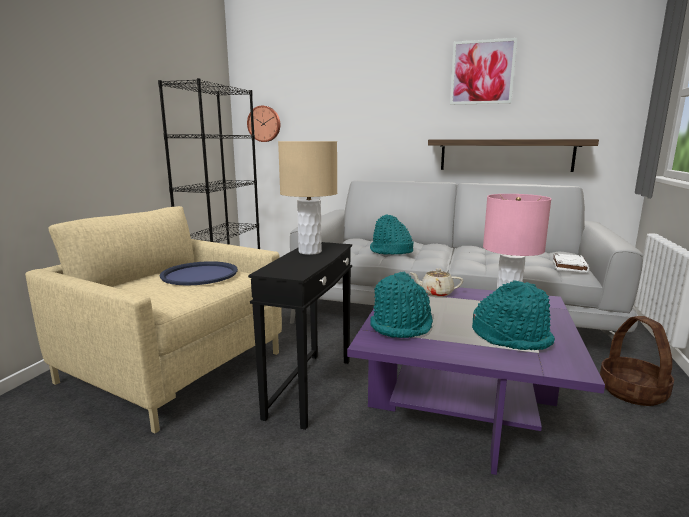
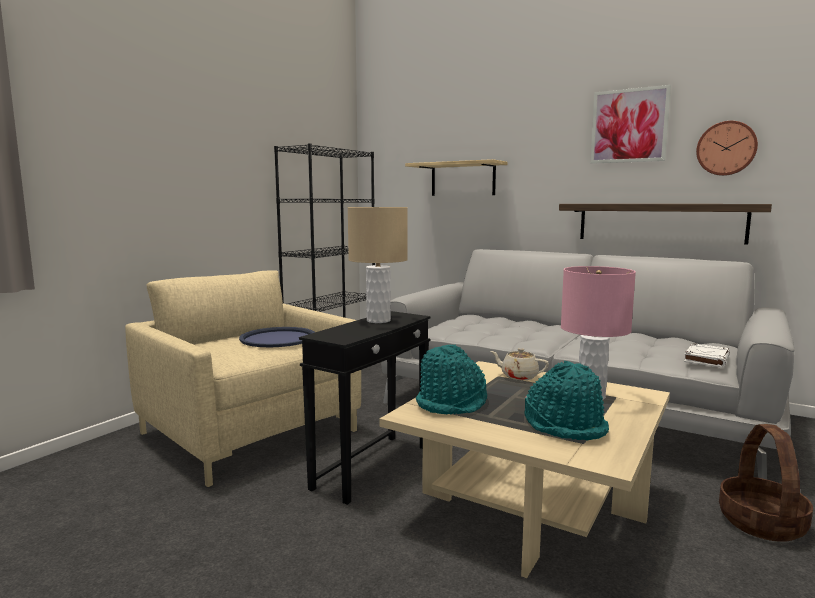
camera: 15 degrees right, 5 degrees down
wall clock [247,106,280,142] -> wall clock moved to [696,121,758,176]
purple coffee table [347,287,605,475] -> beige coffee table [379,361,670,578]
turquoise hat [370,214,414,255] -> none
none -> shelf [405,159,507,196]

